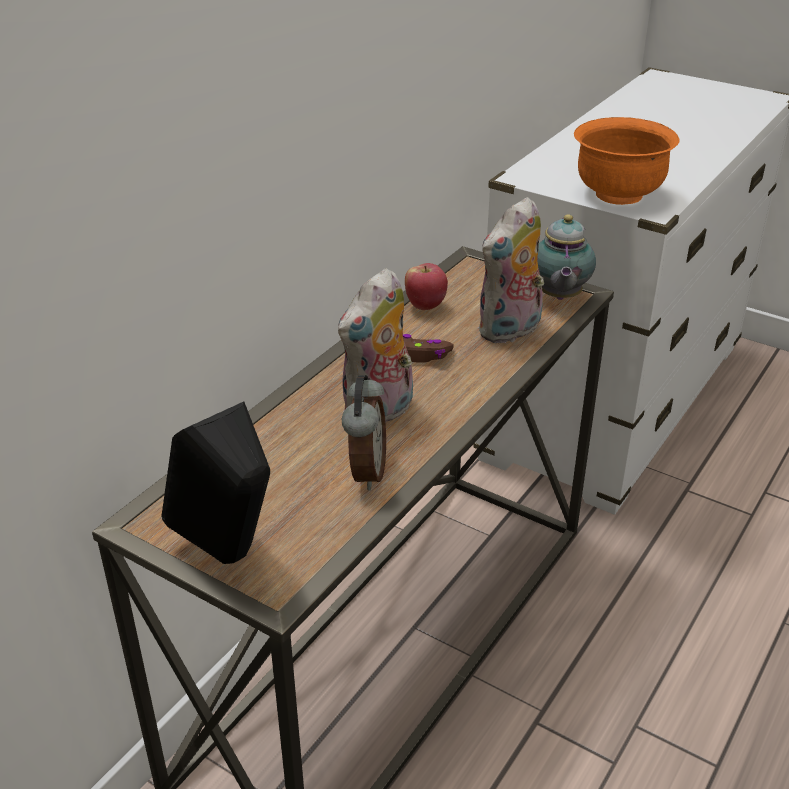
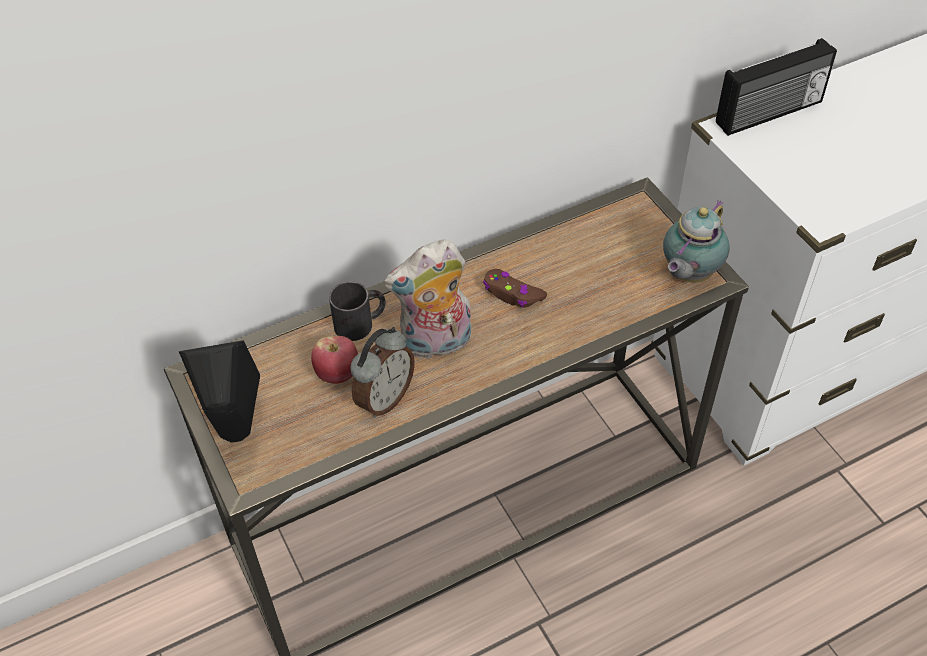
camera: 30 degrees right, 15 degrees up
apple [405,263,448,310] -> apple moved to [311,336,358,384]
plush toy [478,197,544,344] -> none
orange bowl [574,117,680,205] -> none
none -> black mug [329,281,386,341]
none -> radio [716,38,837,136]

